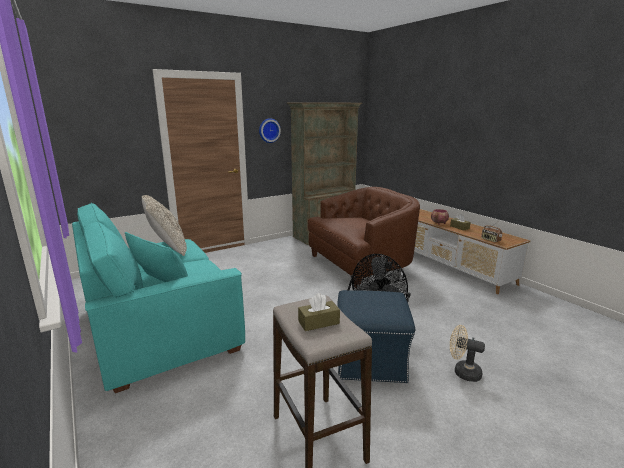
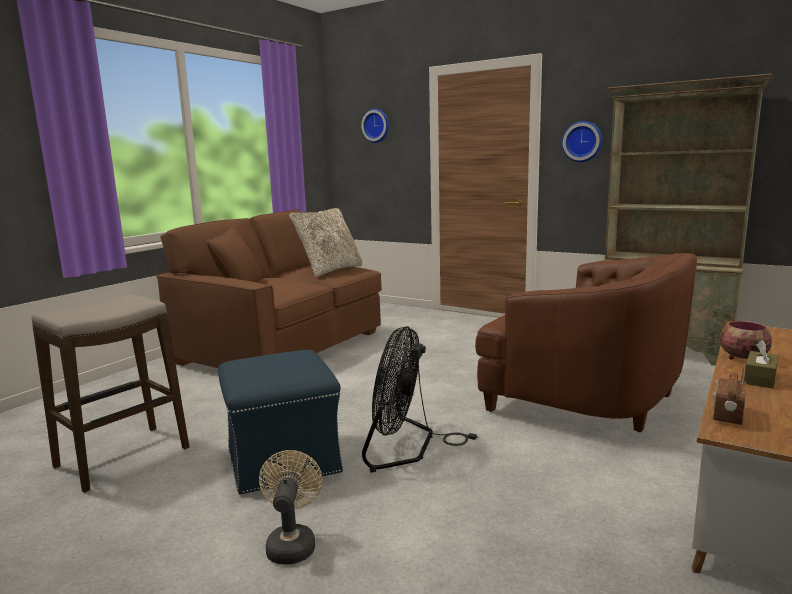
camera: 65 degrees right, 5 degrees down
turquoise sofa [72,203,245,393] -> brown sofa [156,209,382,368]
brown tissue box [298,293,340,331] -> none
none -> wall clock [361,109,389,143]

